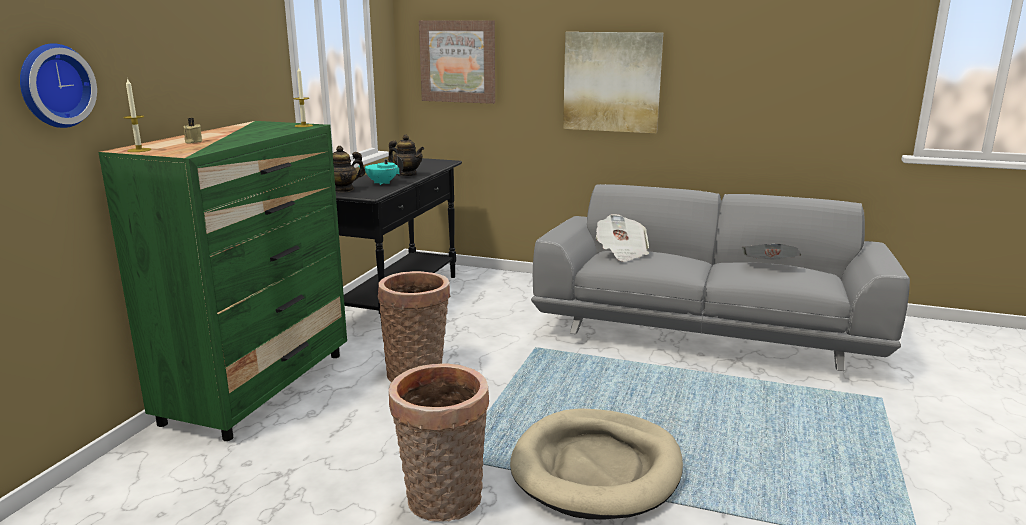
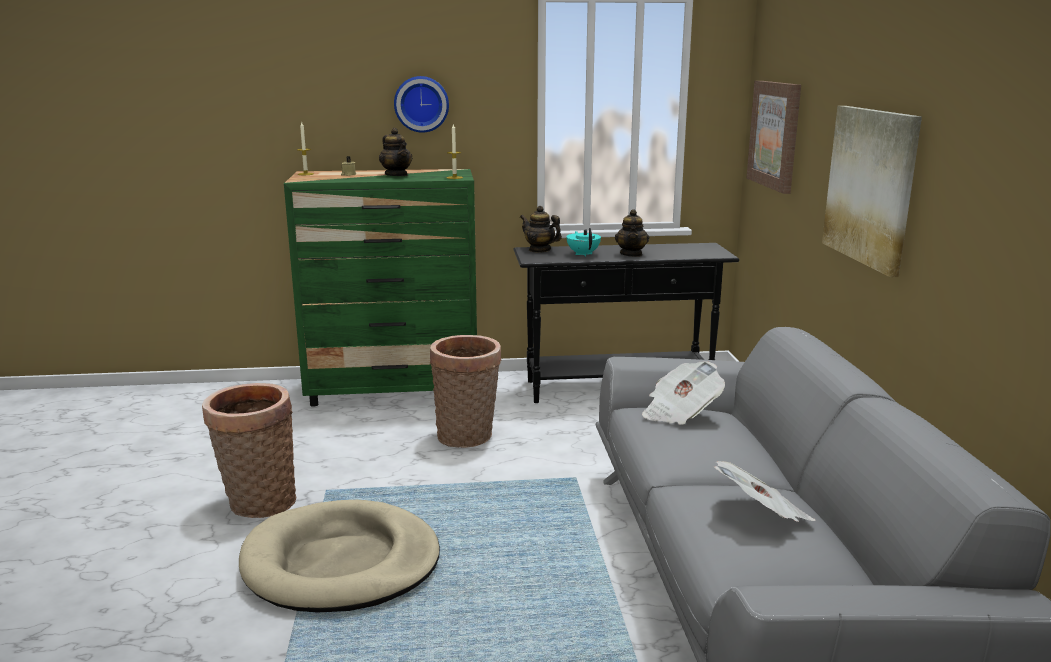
camera: 65 degrees right, 0 degrees up
wall clock [20,43,97,128] -> wall clock moved to [394,76,449,133]
none -> teapot [379,128,412,176]

